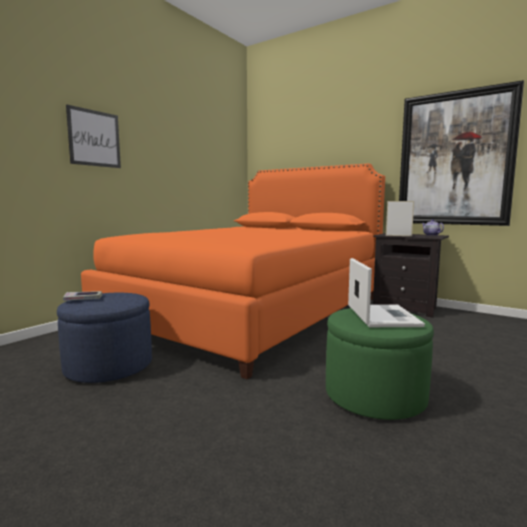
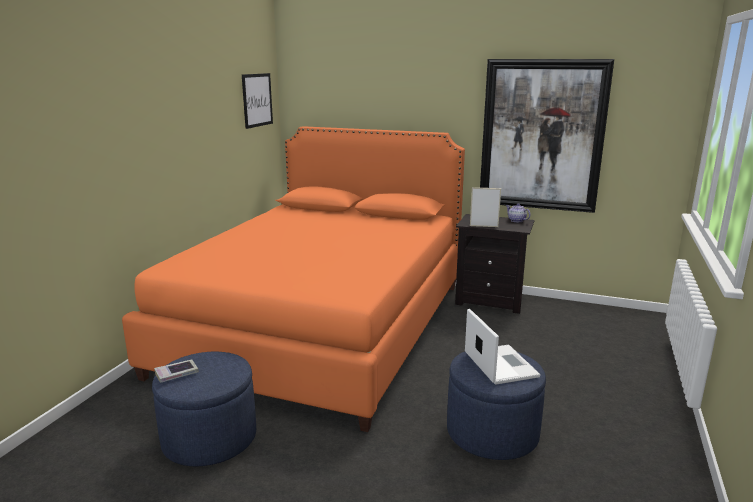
camera: 15 degrees left, 10 degrees up
picture [66,105,121,168] -> picture moved to [242,73,273,129]
green ottoman [326,308,434,420] -> blue ottoman [447,351,546,460]

